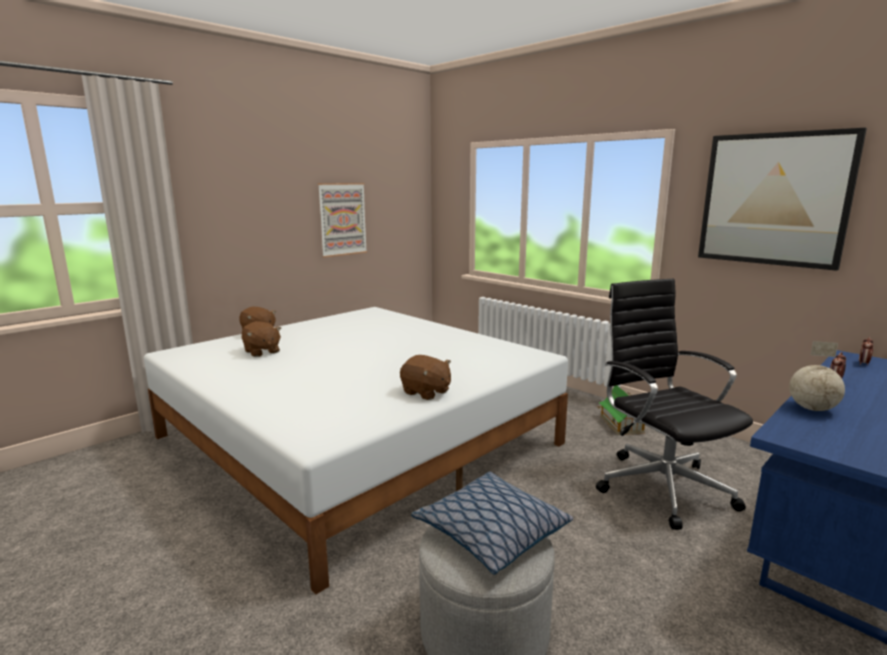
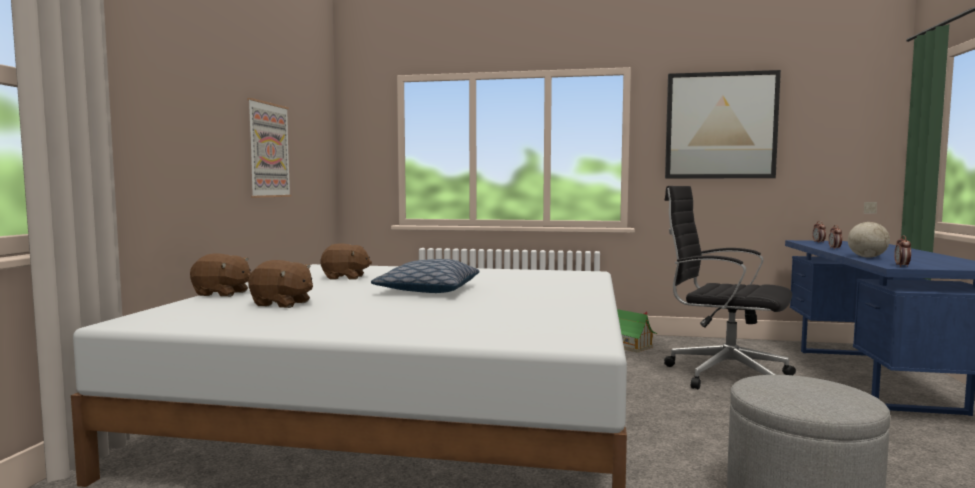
camera: 35 degrees left, 10 degrees down
brown plush toy [400,355,451,400] -> brown plush toy moved to [320,243,372,280]
pillow [411,472,573,575] -> pillow moved to [371,259,480,293]
none -> alarm clock [894,235,911,267]

